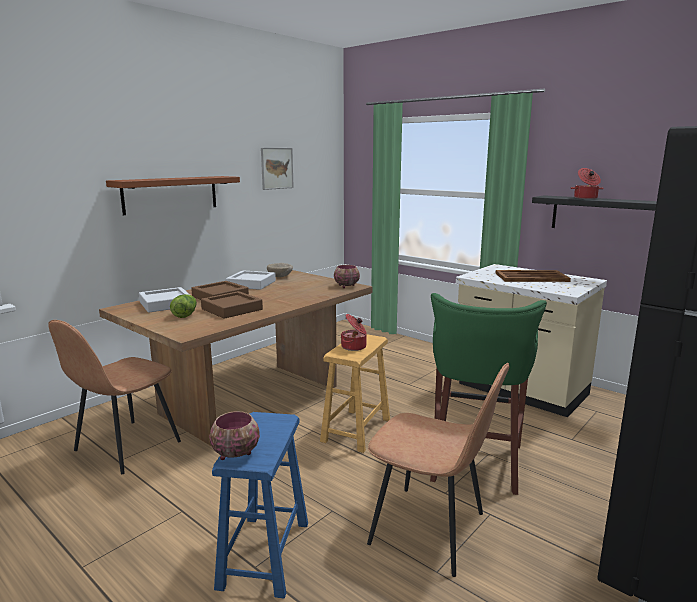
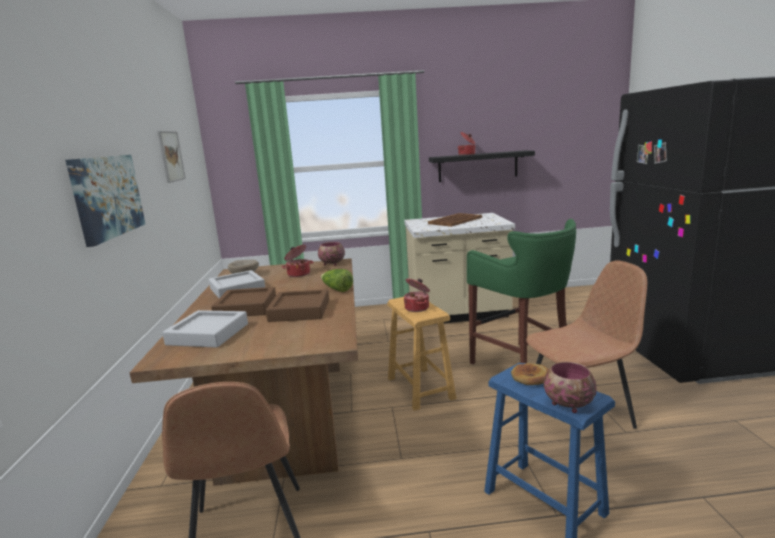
camera: 45 degrees left, 0 degrees up
brown shelf [106,176,240,215] -> picture [65,155,145,247]
lettuce [170,294,197,318] -> lettuce moved to [321,269,353,292]
none -> cooking pot [282,245,313,277]
none -> bread [511,363,549,385]

